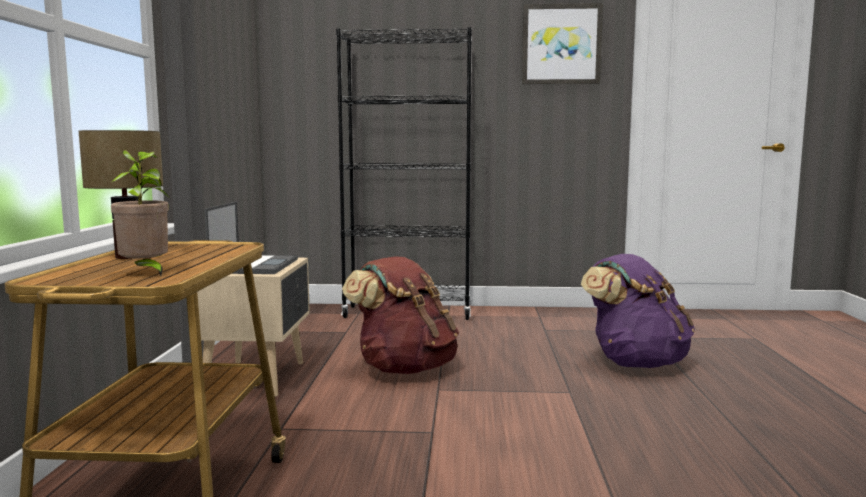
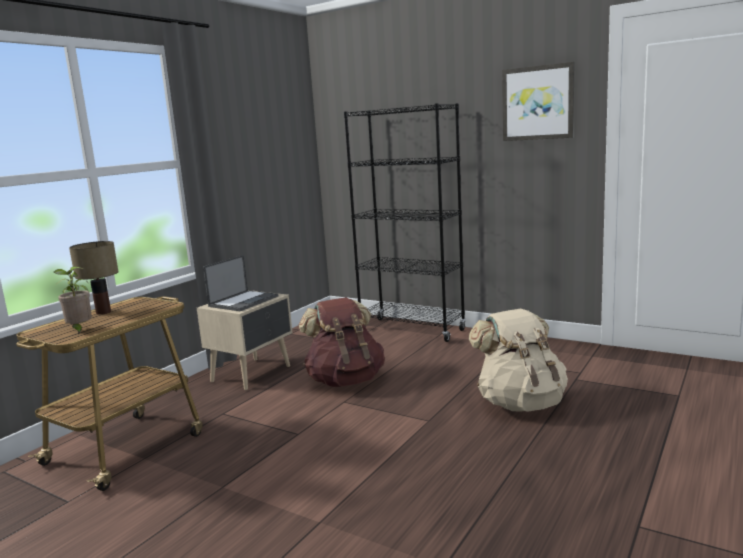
camera: 30 degrees right, 5 degrees up
purple backpack [581,254,695,368] -> beige backpack [469,309,568,412]

